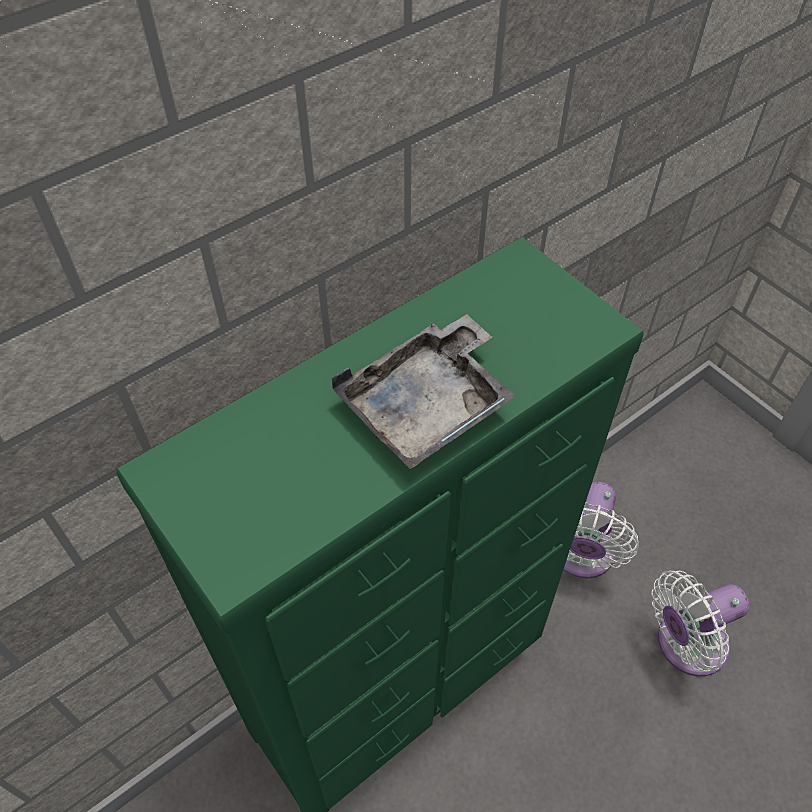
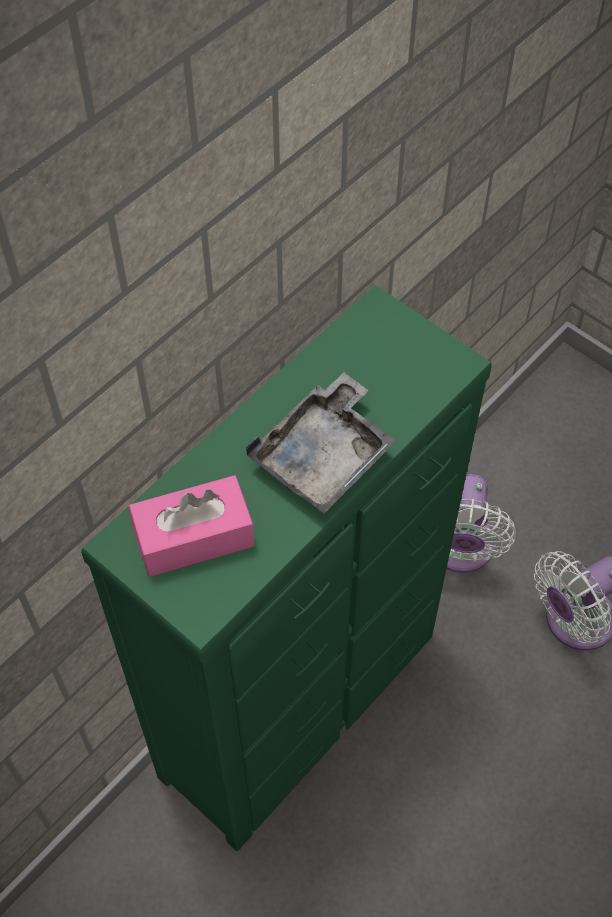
camera: 10 degrees left, 5 degrees up
none -> pink tissue box [129,475,254,577]

